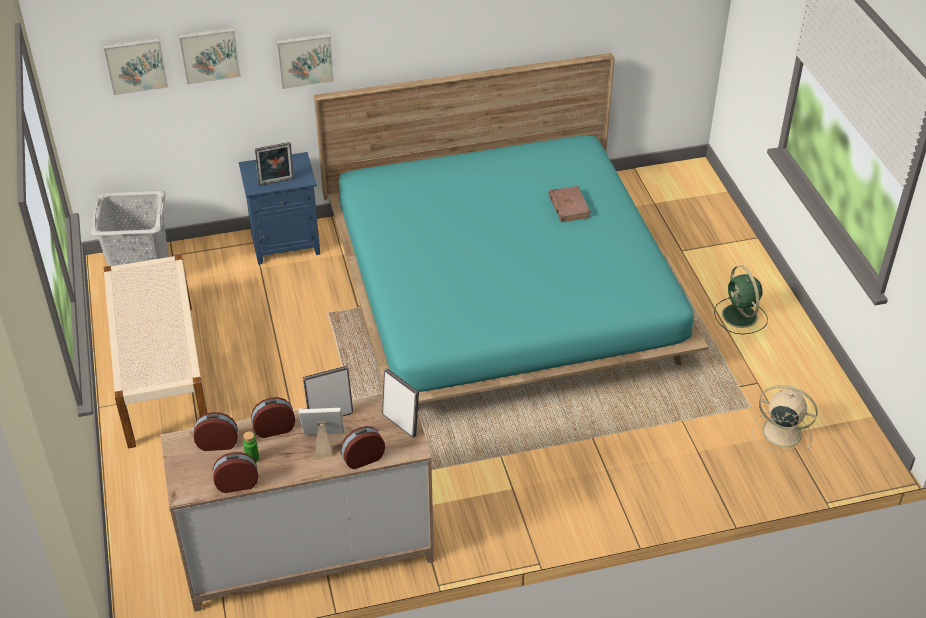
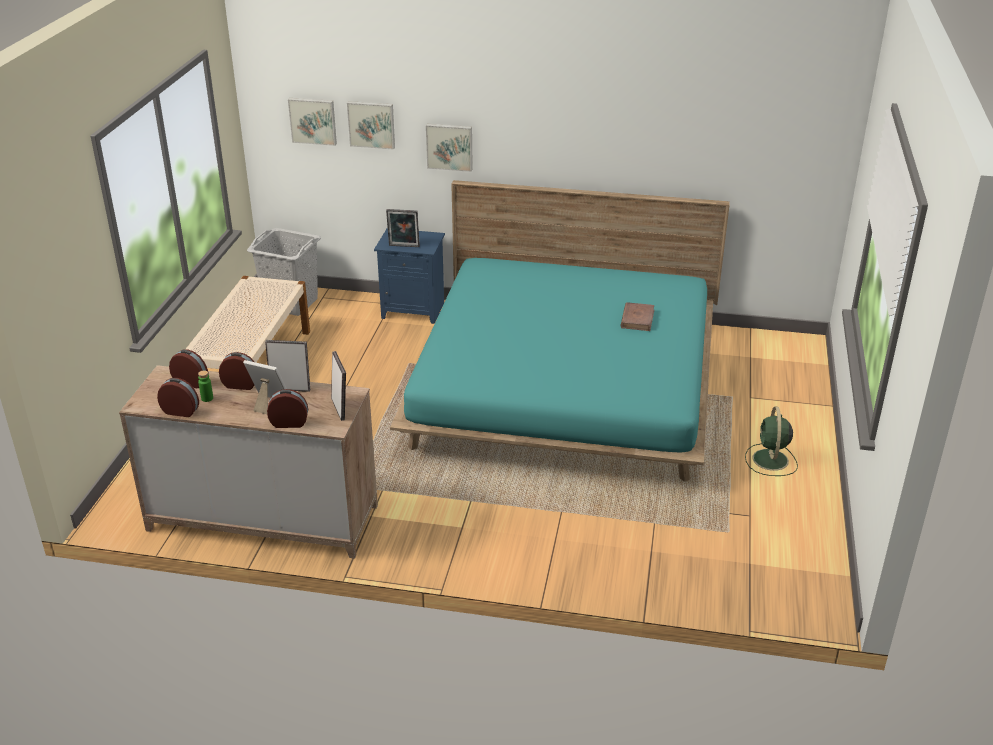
camera: 25 degrees right, 10 degrees down
beige fan [752,385,817,452] -> none

